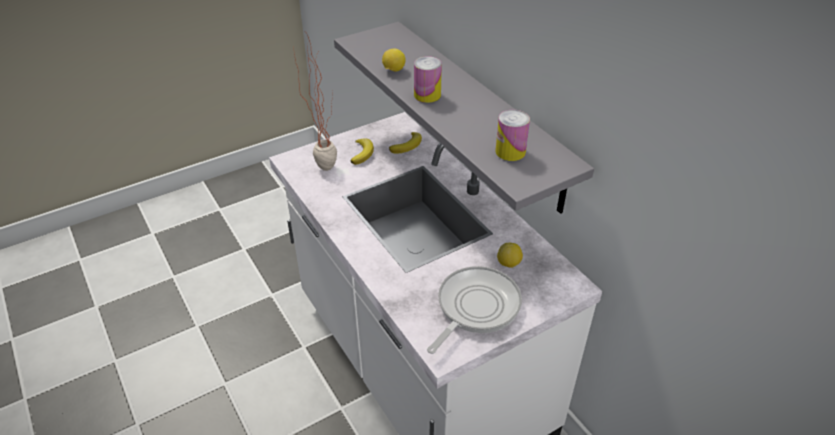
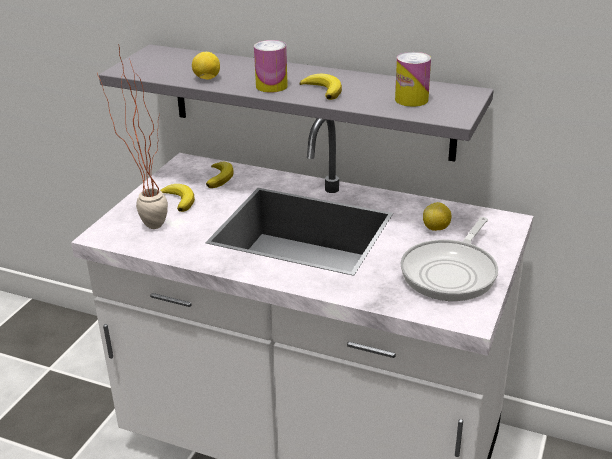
camera: 35 degrees left, 10 degrees down
frying pan [427,266,522,354] -> frying pan turned 150 degrees counterclockwise [400,217,498,301]
none -> banana [300,73,342,100]

